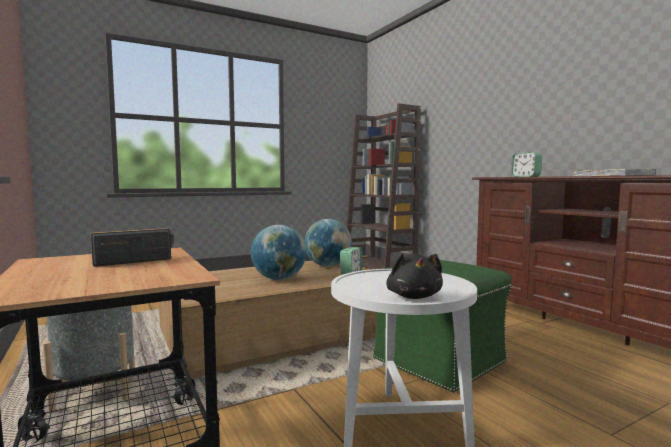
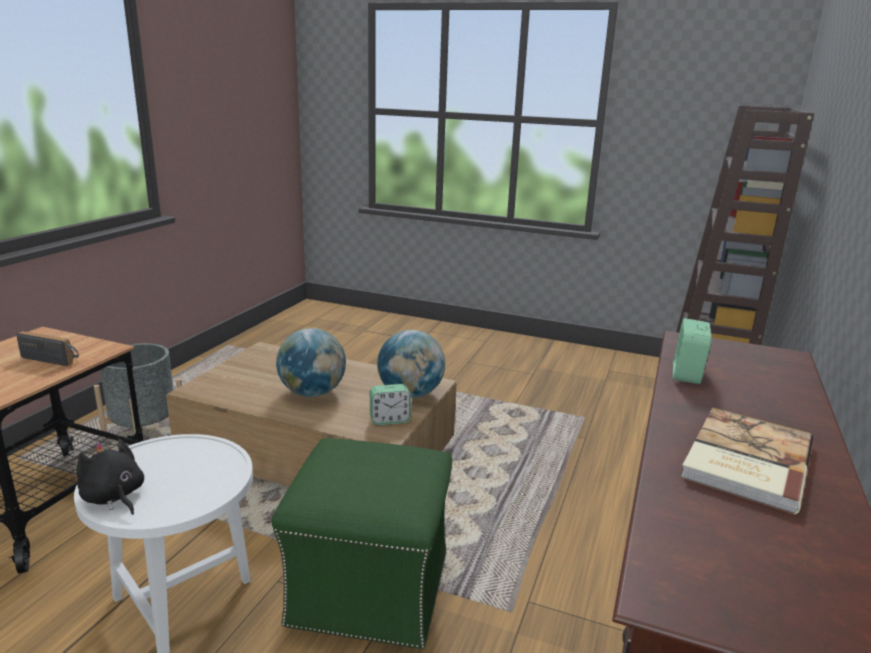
camera: 50 degrees right, 15 degrees up
black plush toy [386,253,443,299] -> black plush toy turned 90 degrees clockwise [76,439,144,515]

